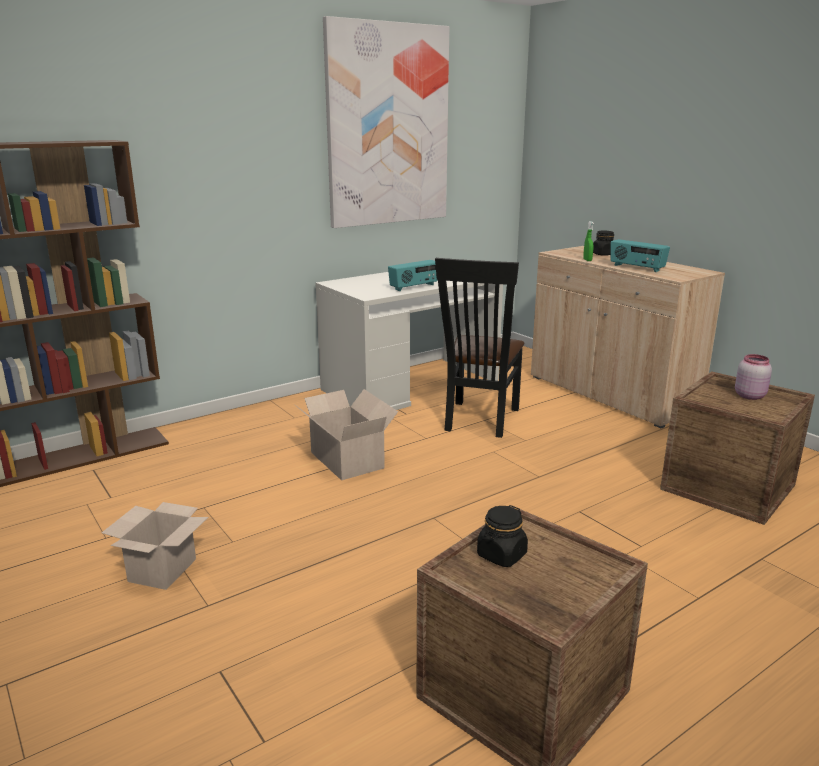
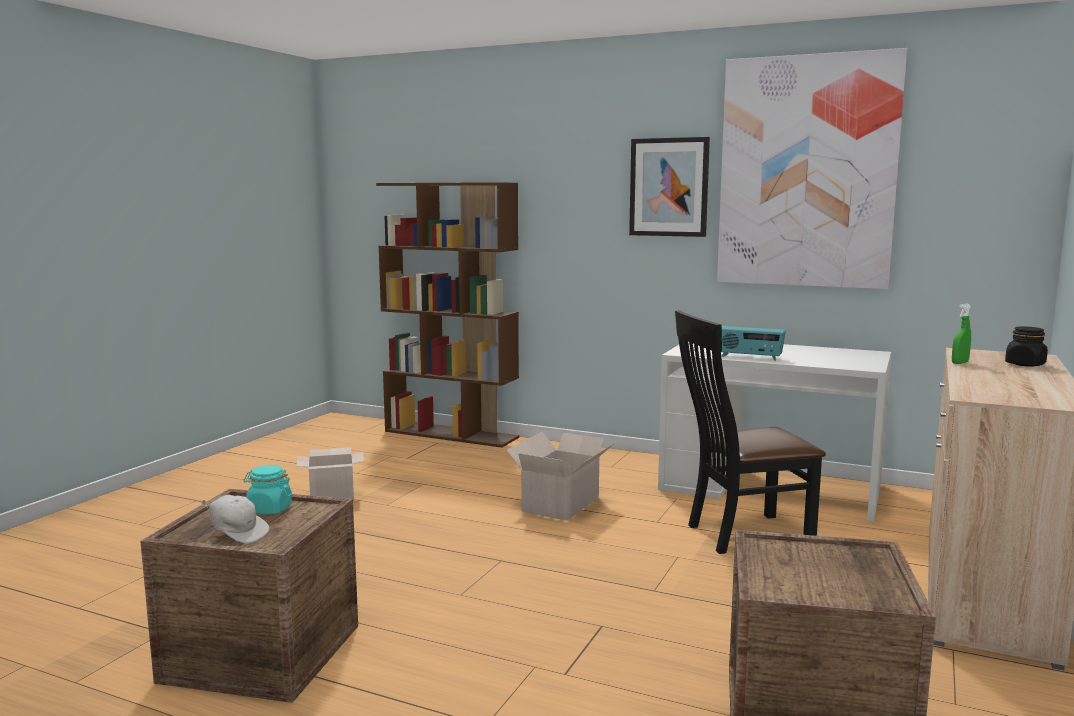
camera: 60 degrees right, 10 degrees down
black jar [477,505,528,567] -> turquoise jar [244,465,292,514]
radio [611,239,670,272] -> none
pink jar [735,354,772,400] -> none
none -> white cap [202,495,270,544]
none -> picture [629,137,710,237]

